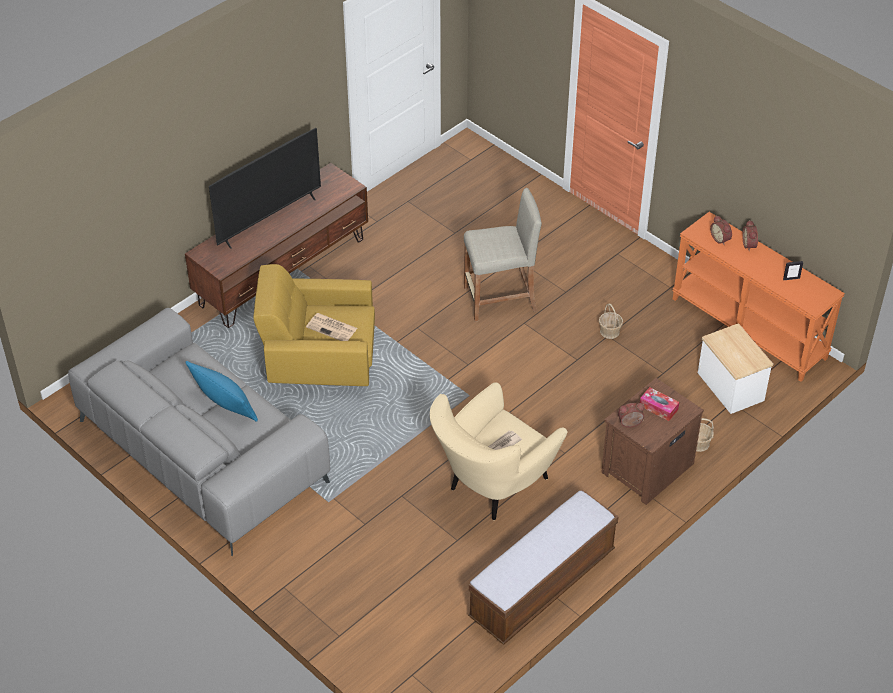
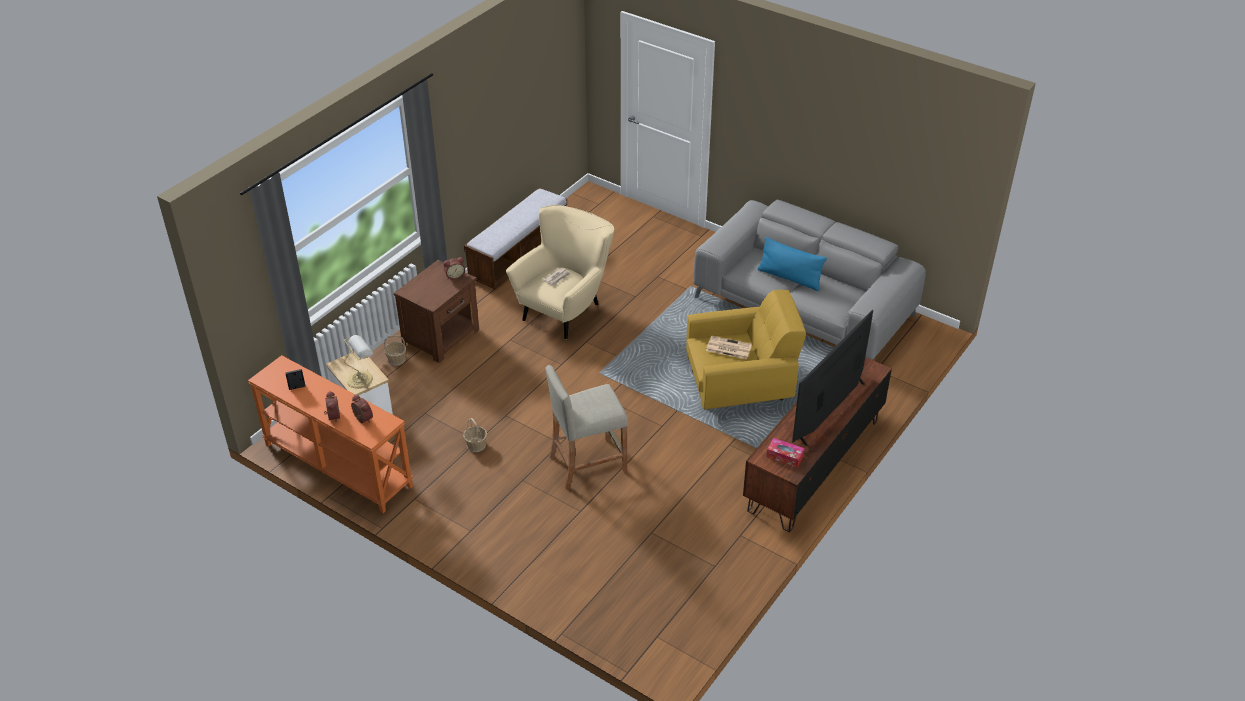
camera: 170 degrees right, 5 degrees down
tissue box [640,387,679,421] -> tissue box moved to [766,438,805,468]
none -> table lamp [344,335,373,389]

